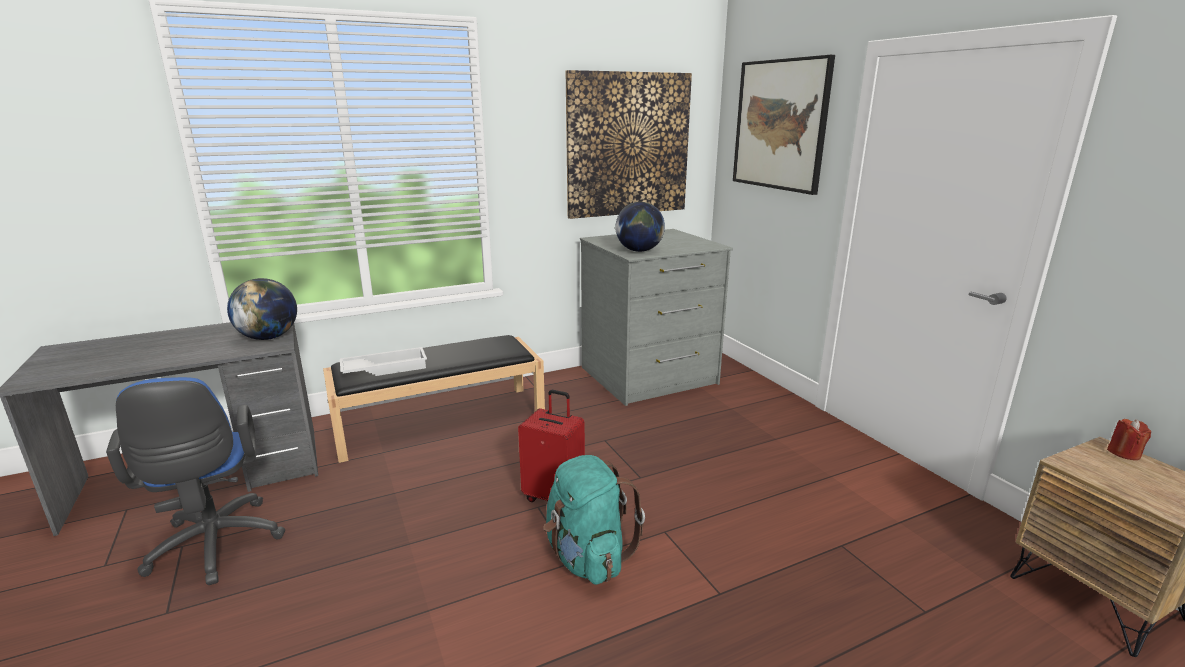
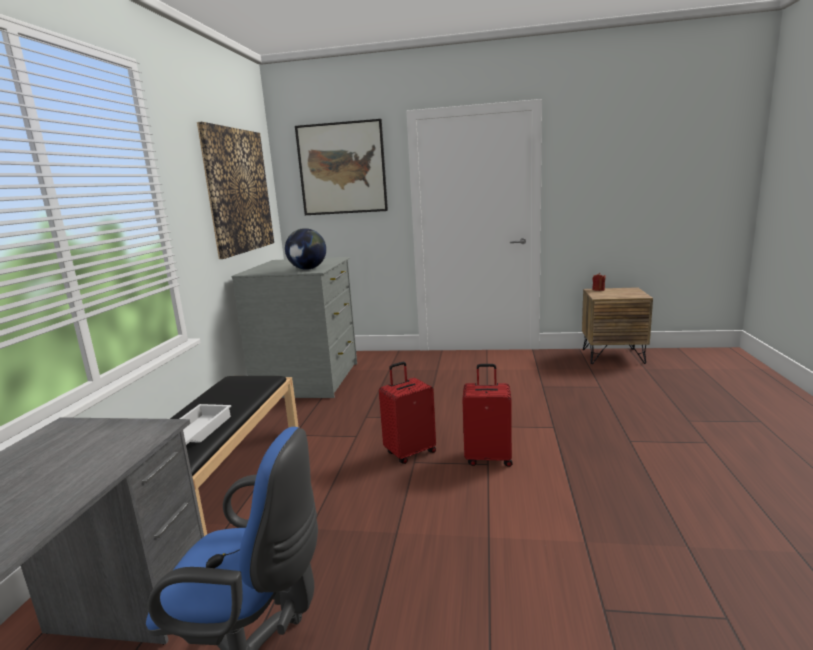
camera: 55 degrees left, 5 degrees down
globe [227,278,297,340] -> none
turquoise backpack [543,455,645,585] -> red suitcase [462,364,513,467]

